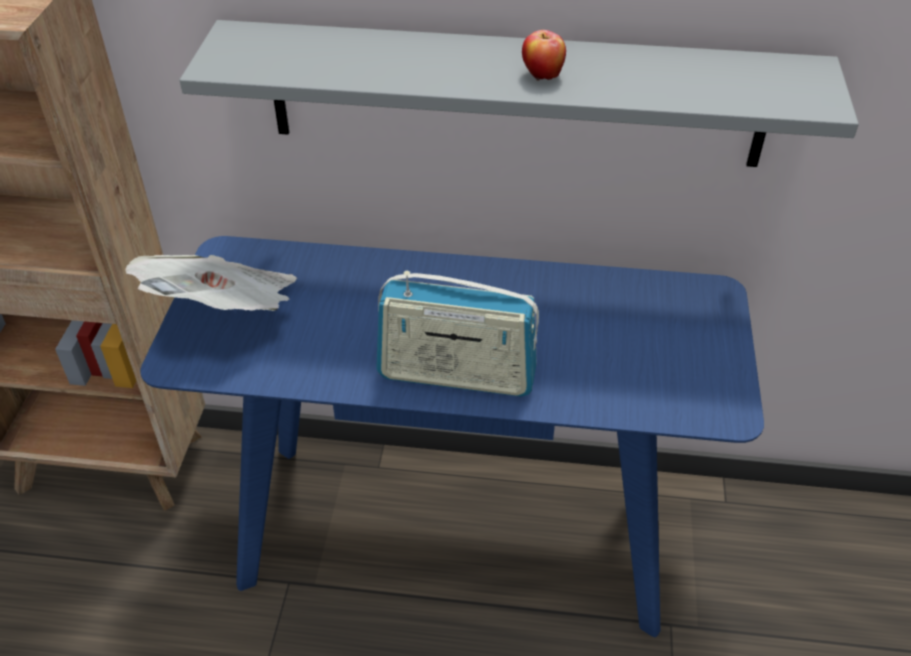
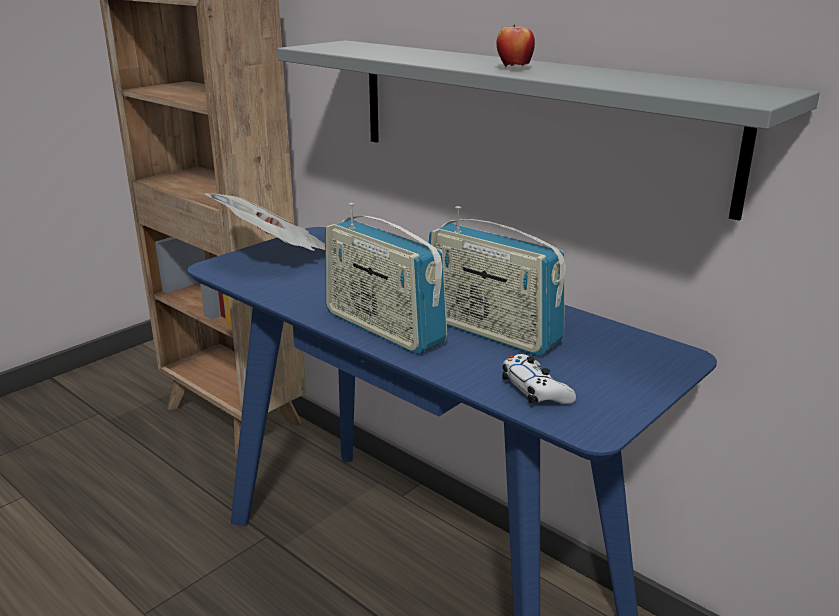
camera: 35 degrees right, 20 degrees down
none -> radio [429,206,566,356]
none -> white game controller [502,354,576,404]

